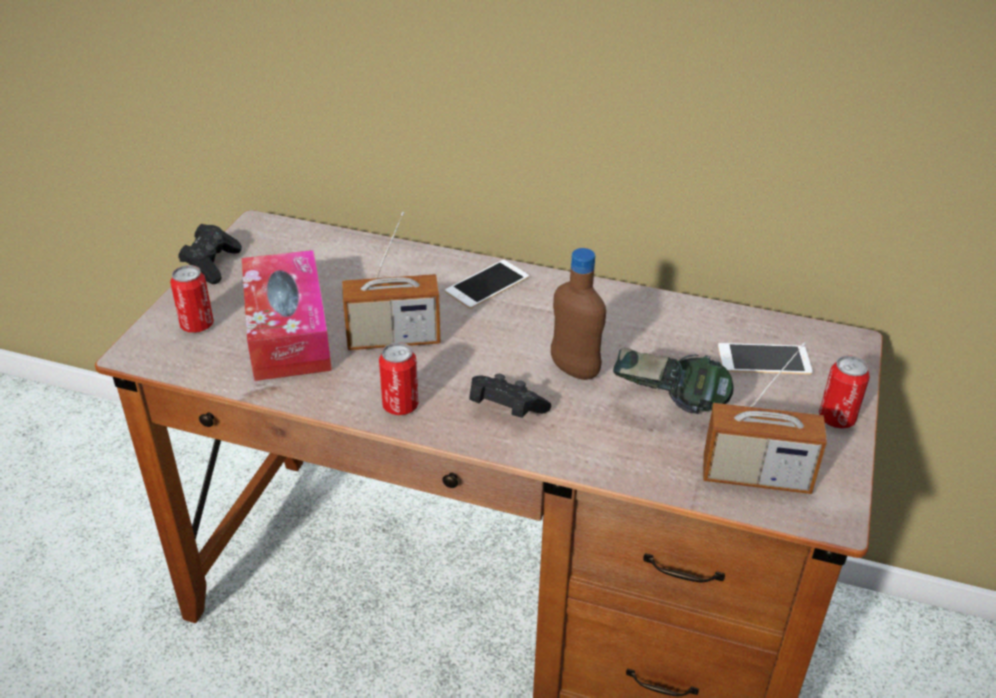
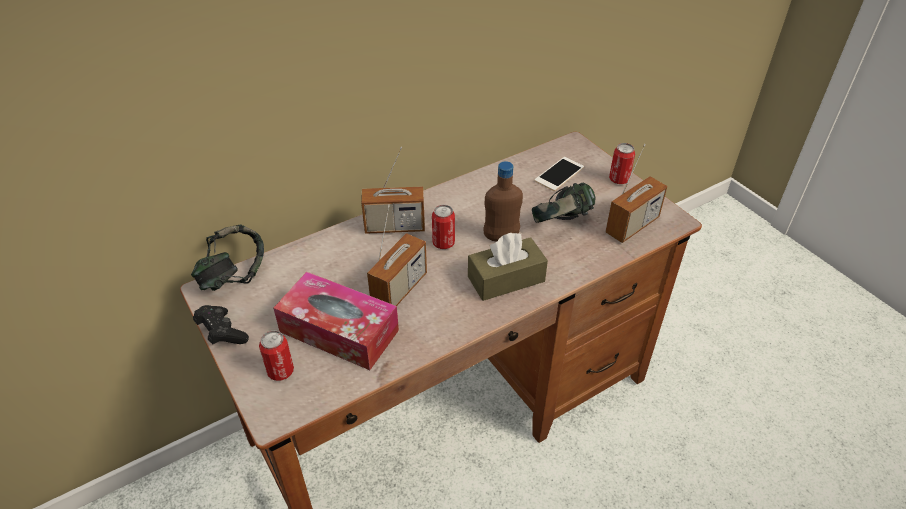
camera: 50 degrees left, 5 degrees up
can [379,342,419,415] -> can moved to [432,205,455,249]
phone [445,260,529,309] -> radio [361,147,425,234]
black game controller [469,374,551,418] -> brown tissue box [468,233,548,301]
none -> headphones [191,224,264,291]

